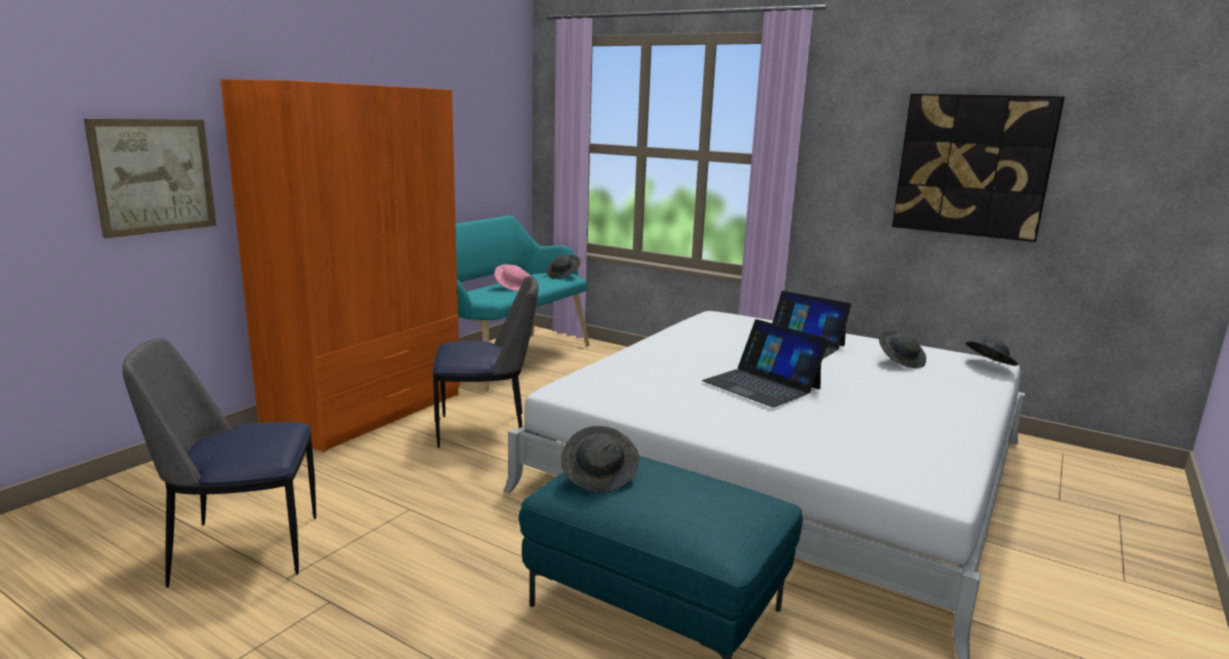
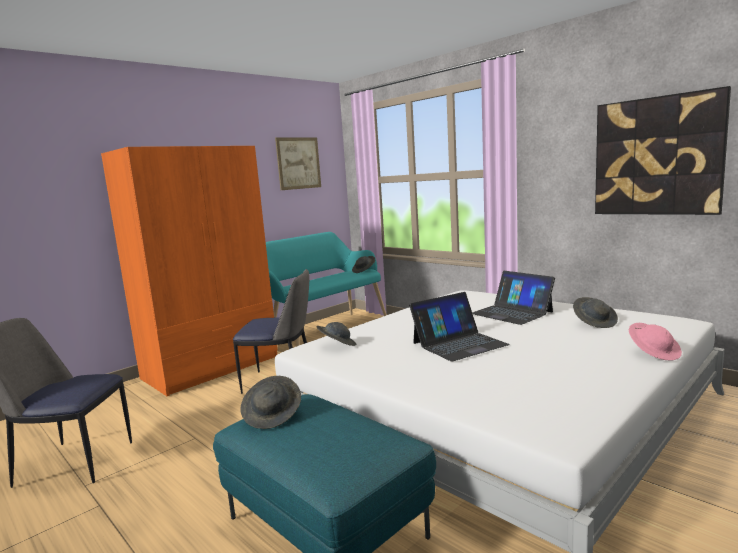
camera: 15 degrees right, 5 degrees down
picture [84,119,216,238] -> picture moved to [275,137,321,190]
pink hat [494,264,531,291] -> pink hat moved to [629,323,682,360]
laptop [702,319,829,407] -> laptop turned 90 degrees counterclockwise [409,292,510,361]
grey hat [965,338,1018,366] -> grey hat moved to [317,322,356,346]

